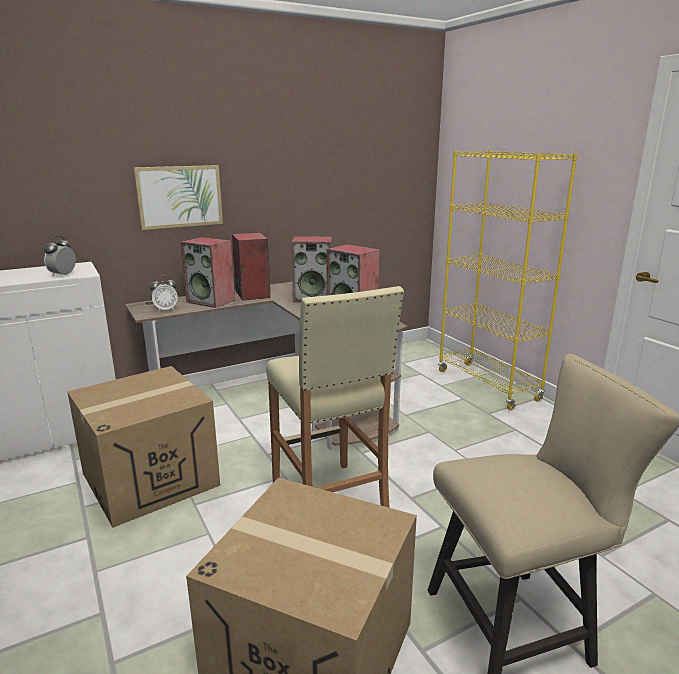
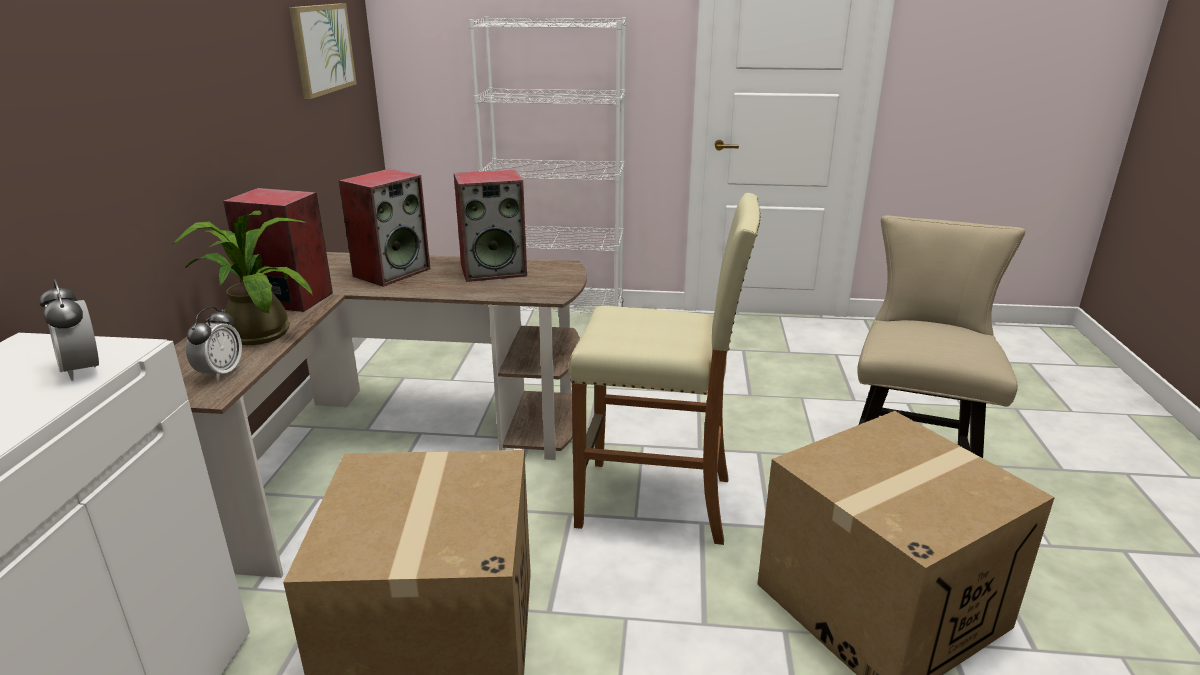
camera: 55 degrees left, 5 degrees up
picture [133,165,223,230] -> picture moved to [289,3,357,99]
speaker [180,237,235,308] -> potted plant [172,211,312,345]
yellow bookcase [438,150,578,410] -> white bookcase [469,16,627,313]

